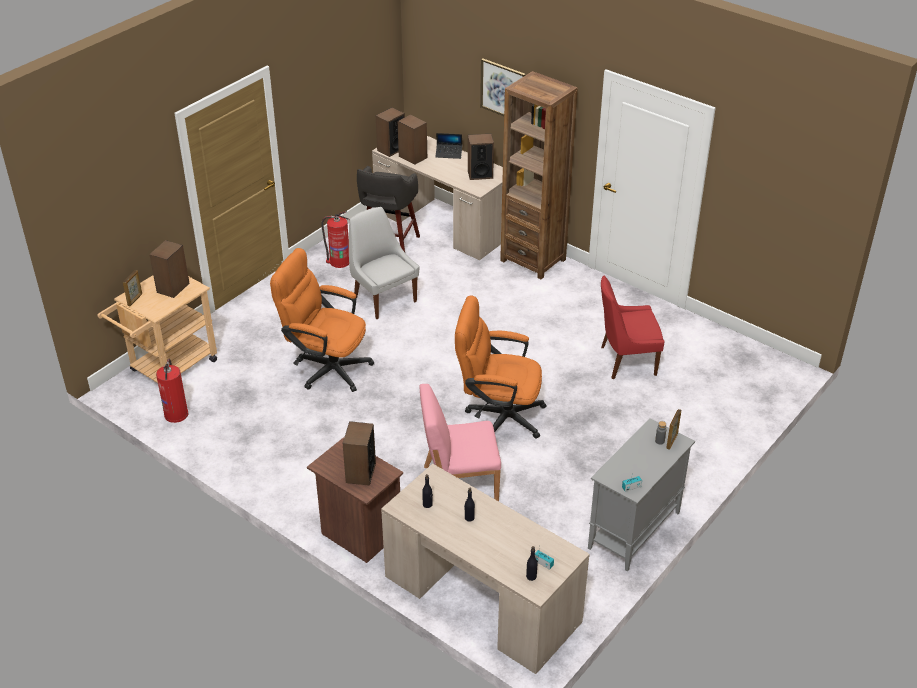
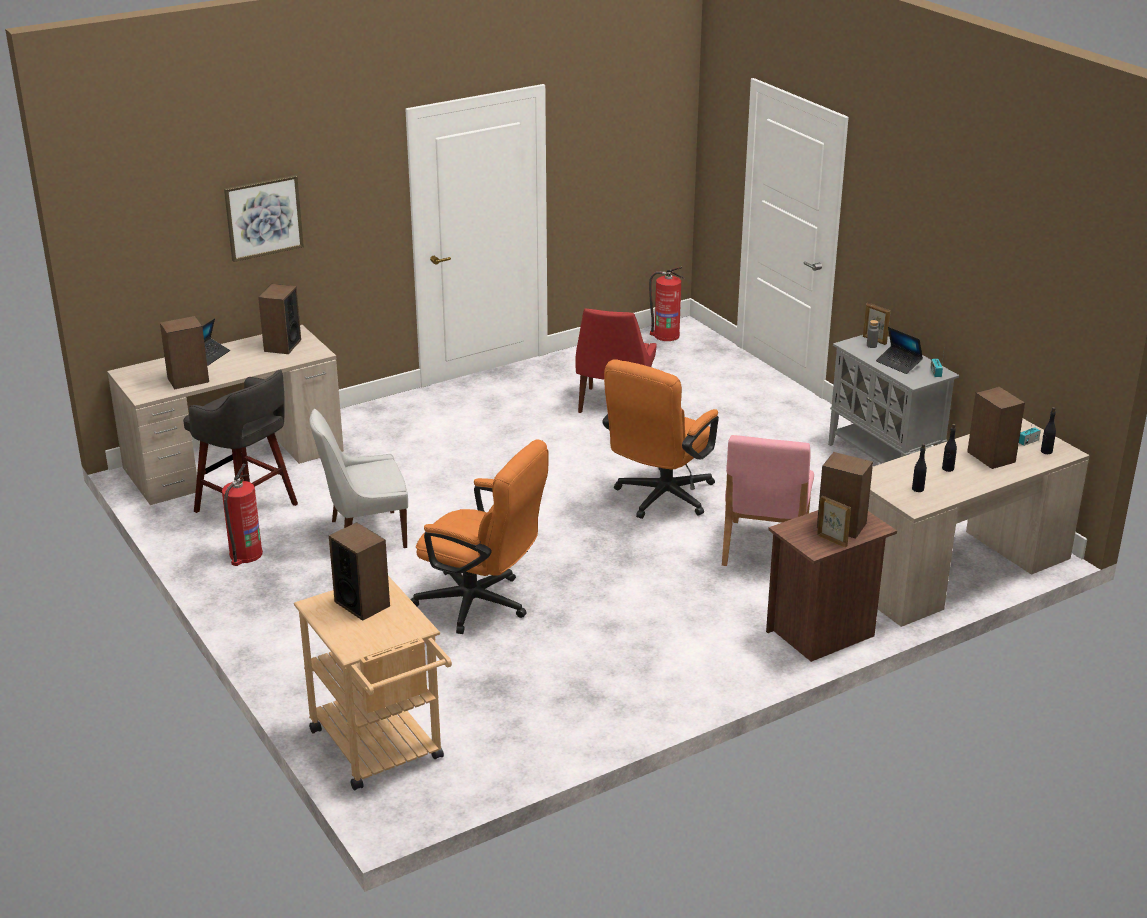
camera: 70 degrees left, 10 degrees down
picture frame [123,270,142,306] -> picture frame moved to [817,496,851,548]
fire extinguisher [156,359,188,423] -> fire extinguisher moved to [649,267,685,341]
orange office chair [270,248,374,392] -> orange office chair turned 105 degrees counterclockwise [411,440,549,634]
speaker [376,107,405,157] -> speaker moved to [967,387,1025,469]
brown bookcase [500,71,578,279] -> none
none -> laptop [876,327,923,374]

